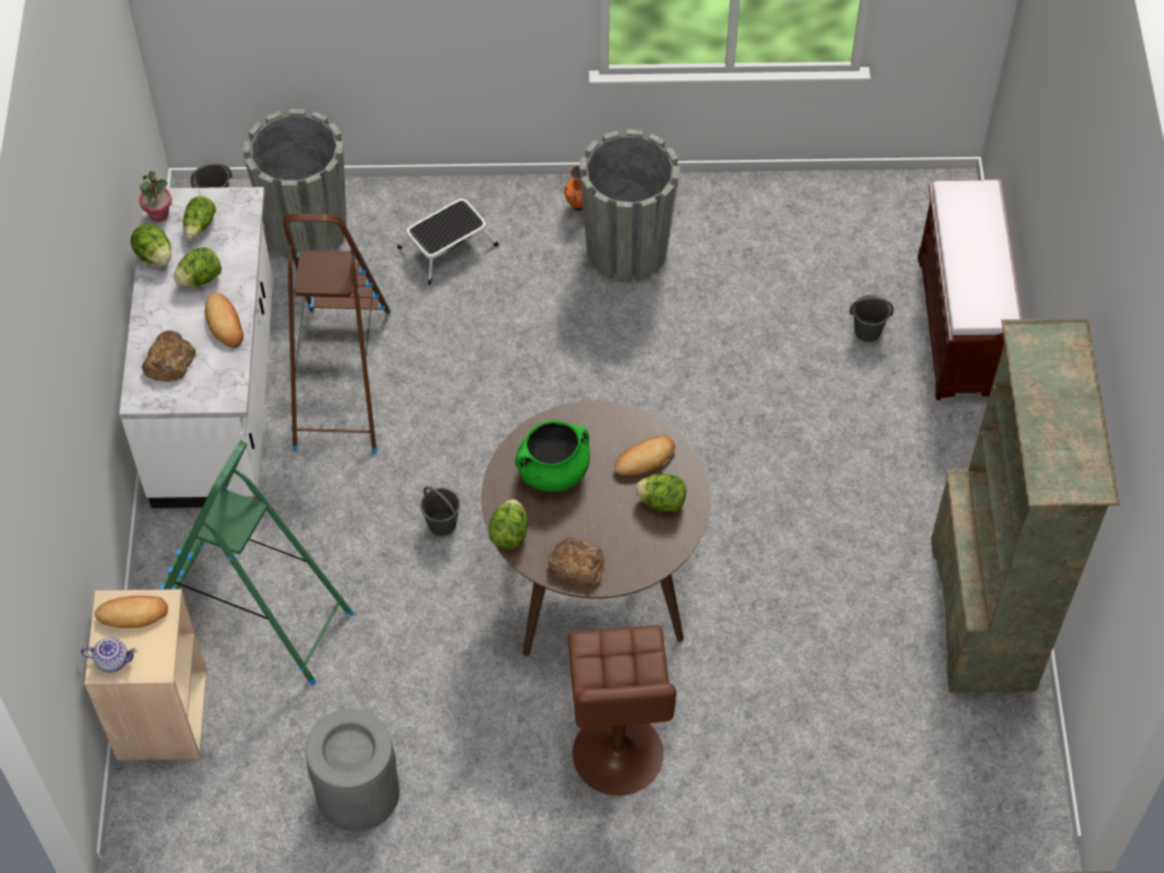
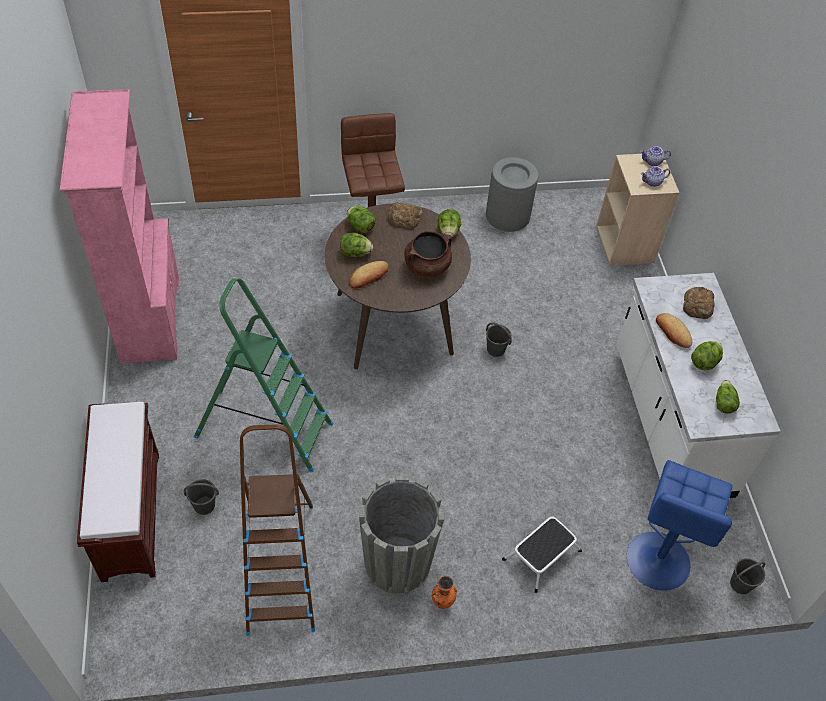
camera: 170 degrees right, 5 degrees down
bread [95,596,168,628] -> teapot [641,166,670,187]
lettuce [131,223,171,266] -> lettuce moved to [347,206,376,233]
potted plant [139,170,172,222] -> none
green step ladder [159,440,354,685] -> green step ladder moved to [194,278,333,472]
grey planter [243,109,347,260] -> blue stool [627,460,733,591]
brown step ladder [283,214,390,454] -> brown step ladder moved to [240,424,315,636]
green cooking pot [515,420,590,491] -> brown cooking pot [404,231,452,277]
green bookcase [931,318,1120,692] -> pink bookcase [59,89,179,364]

